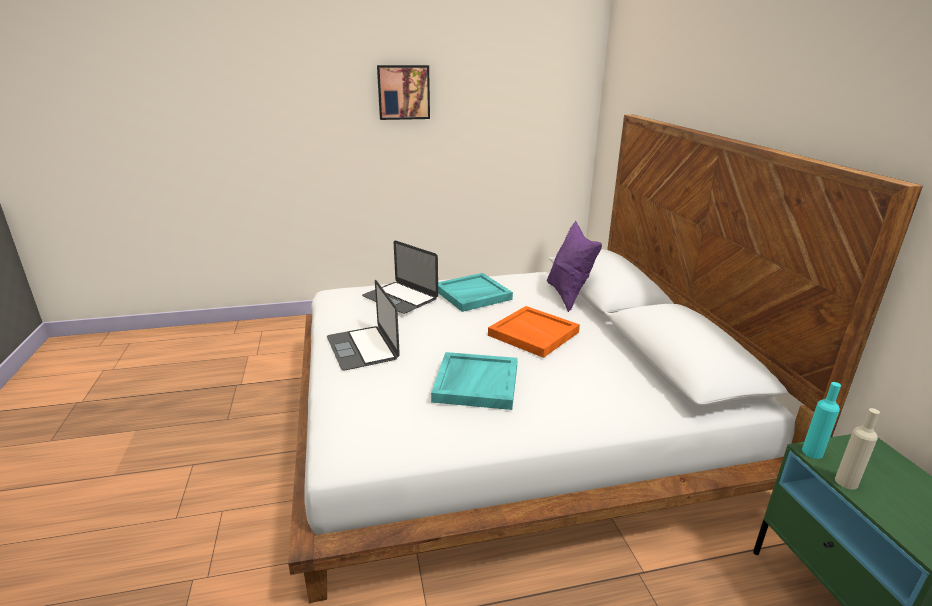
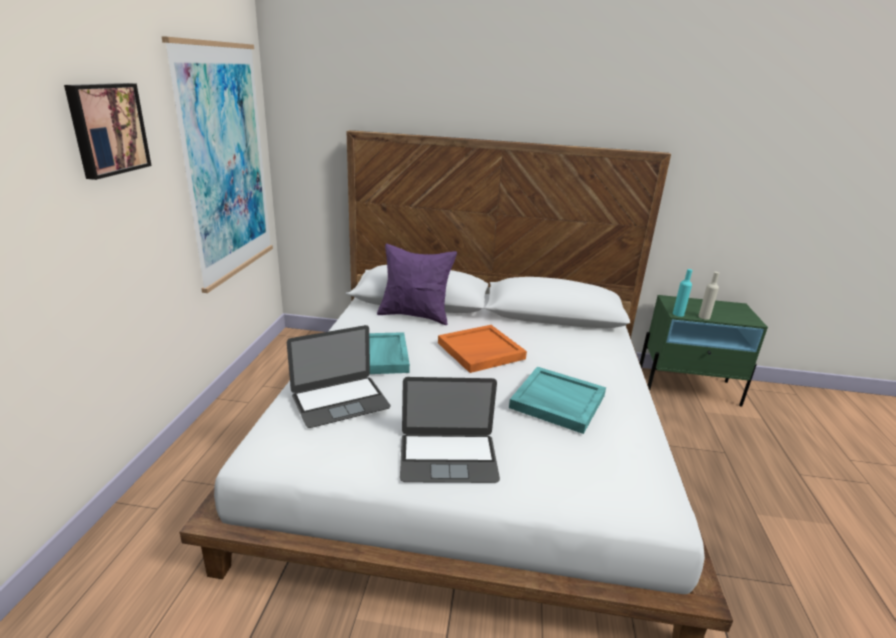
camera: 70 degrees left, 0 degrees up
none -> picture [161,36,273,293]

